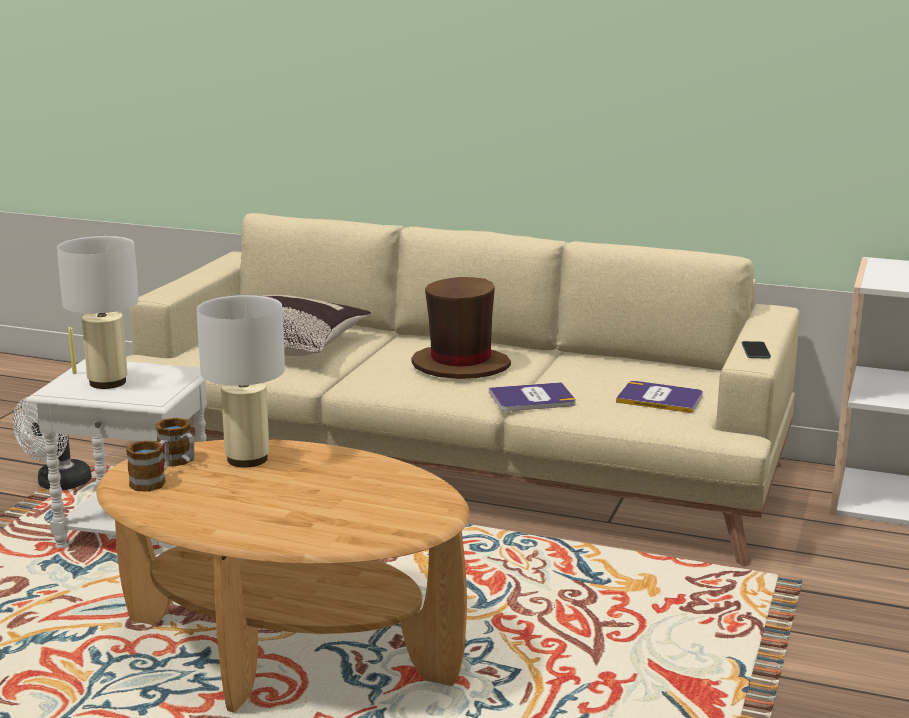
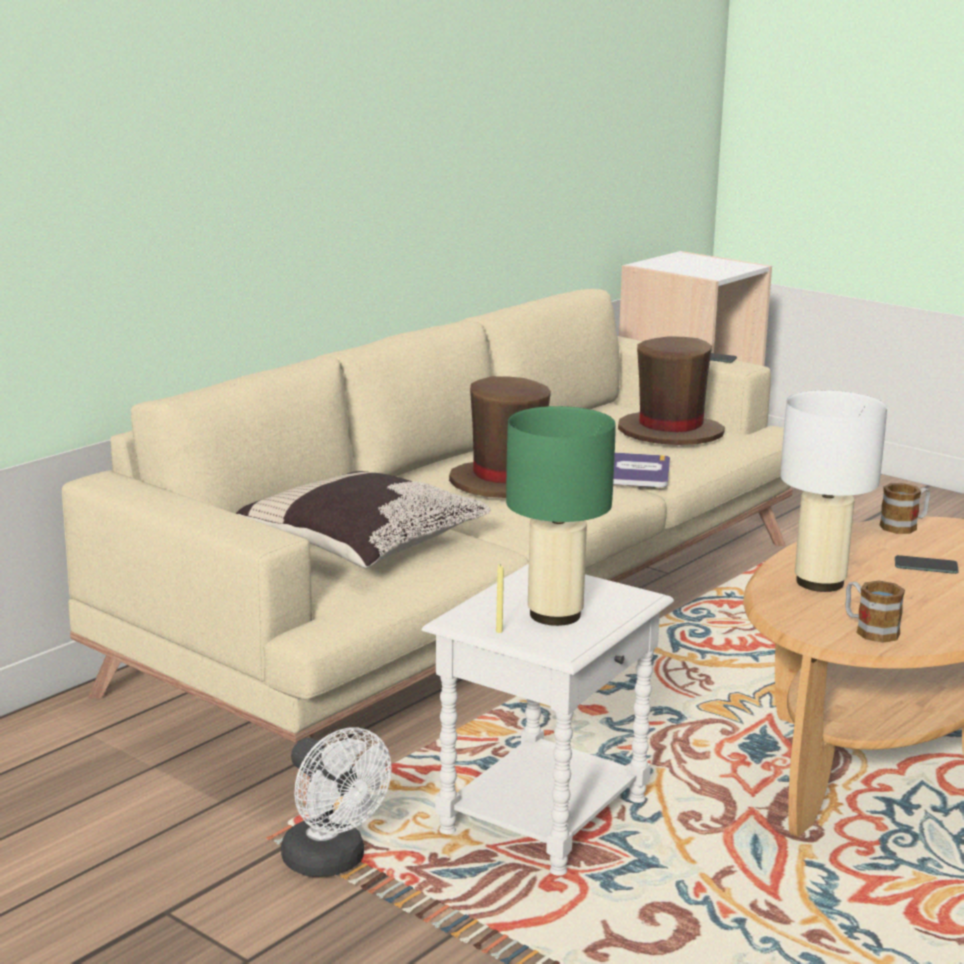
camera: 70 degrees left, 0 degrees up
white table lamp [57,236,139,389] -> green table lamp [506,406,616,626]
mug [155,418,195,467] -> mug moved to [879,483,930,534]
book [616,381,703,413] -> brown hat [618,336,725,445]
none -> phone [895,555,959,574]

